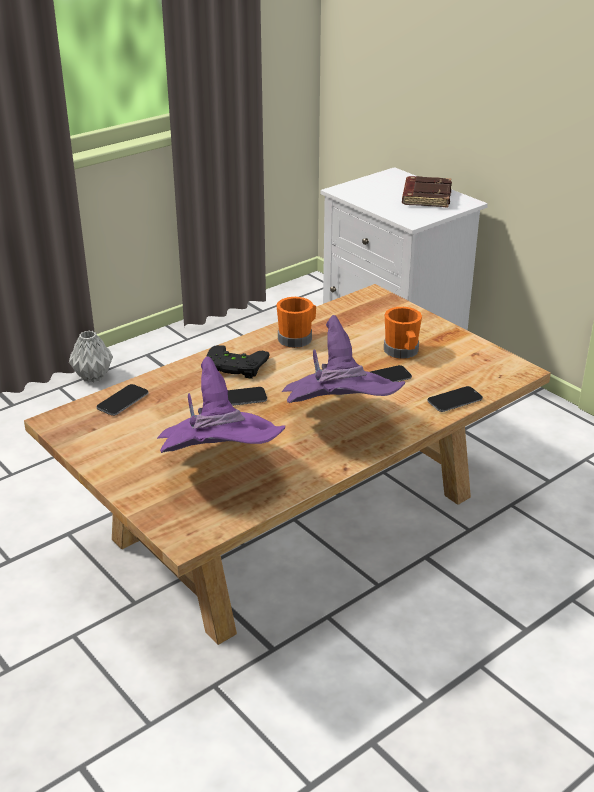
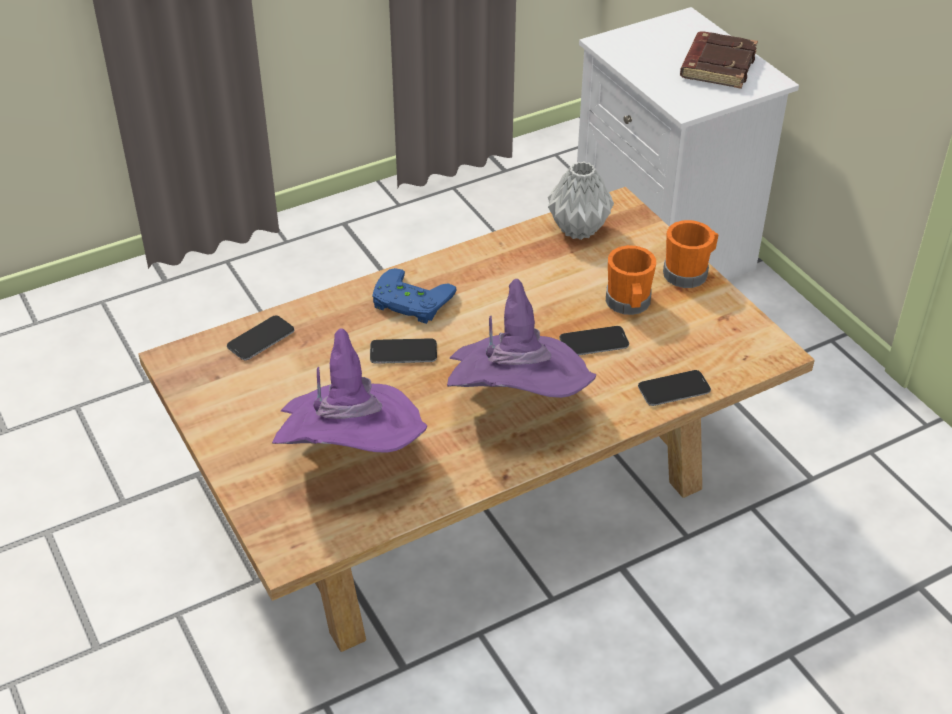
camera: 10 degrees right, 10 degrees up
grey vase [69,331,113,382] -> grey vase moved to [548,162,614,240]
black game controller [206,345,269,379] -> blue game controller [372,268,457,324]
orange mug [277,297,316,348] -> orange mug moved to [663,220,718,288]

